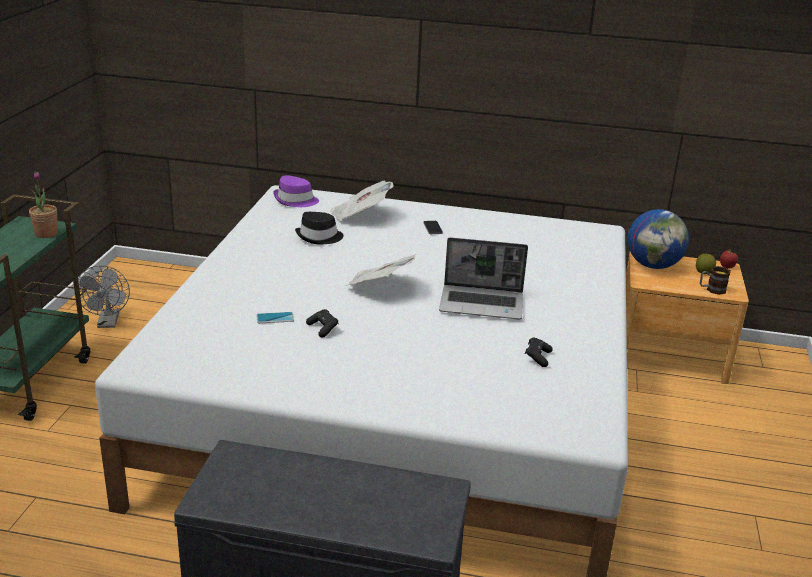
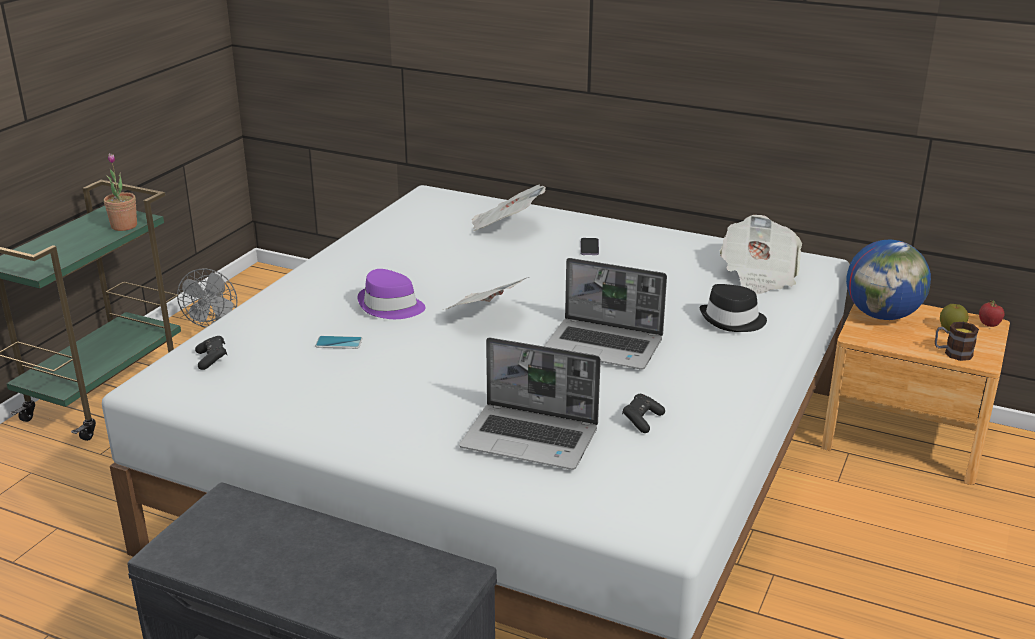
camera: 15 degrees right, 0 degrees up
purple hat [273,175,319,207] -> purple hat moved to [358,269,425,319]
black hat [295,212,344,244] -> black hat moved to [700,284,767,332]
black game controller [306,309,339,337] -> black game controller moved to [195,336,227,370]
none -> laptop [459,338,601,470]
none -> newspaper [720,215,802,294]

